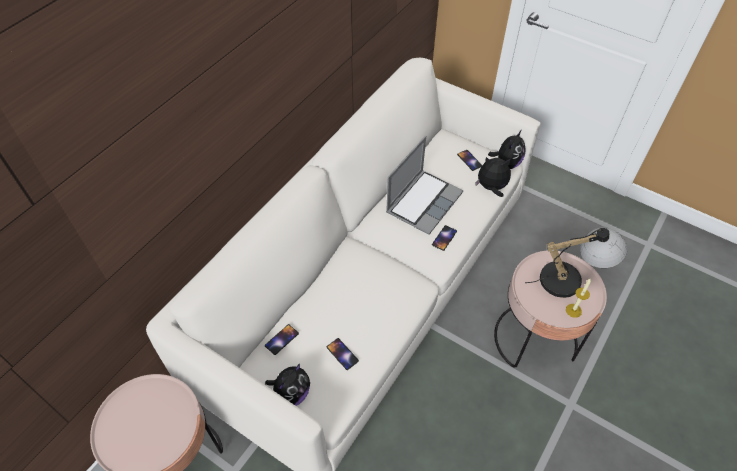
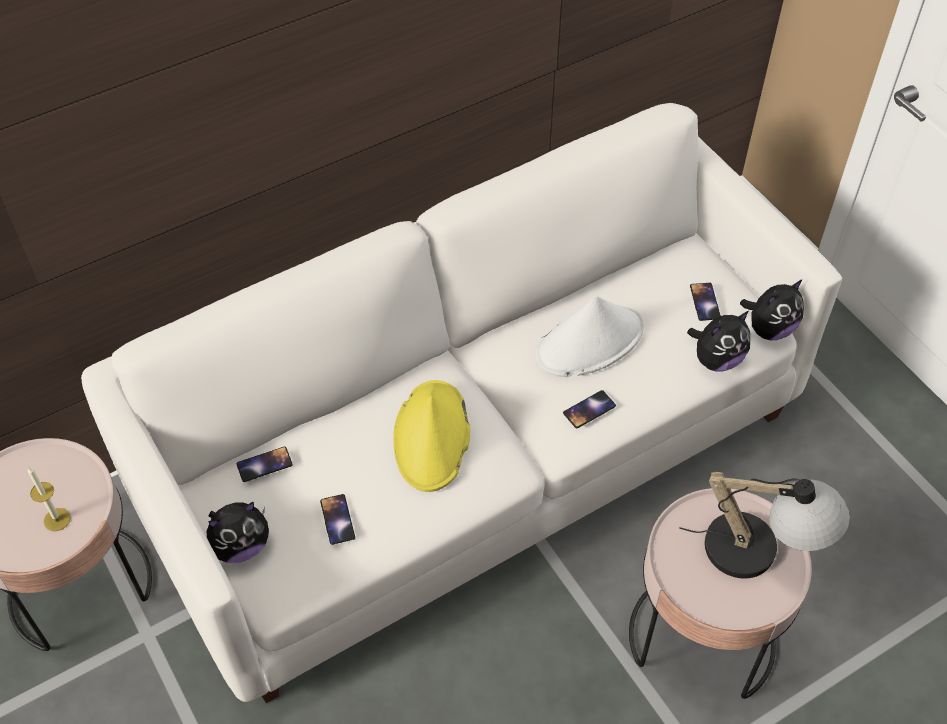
camera: 25 degrees right, 0 degrees up
laptop [386,136,463,235] -> white hat [535,296,644,377]
plush toy [476,157,511,197] -> plush toy turned 120 degrees clockwise [687,311,751,372]
candle [566,278,591,318] -> candle moved to [28,467,71,531]
none -> yellow hat [393,380,470,492]

